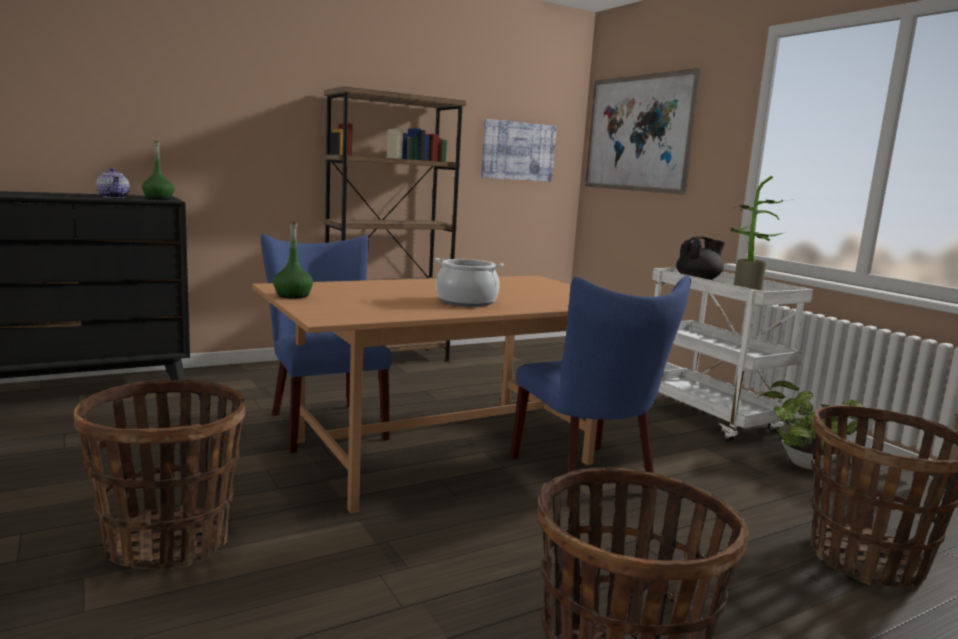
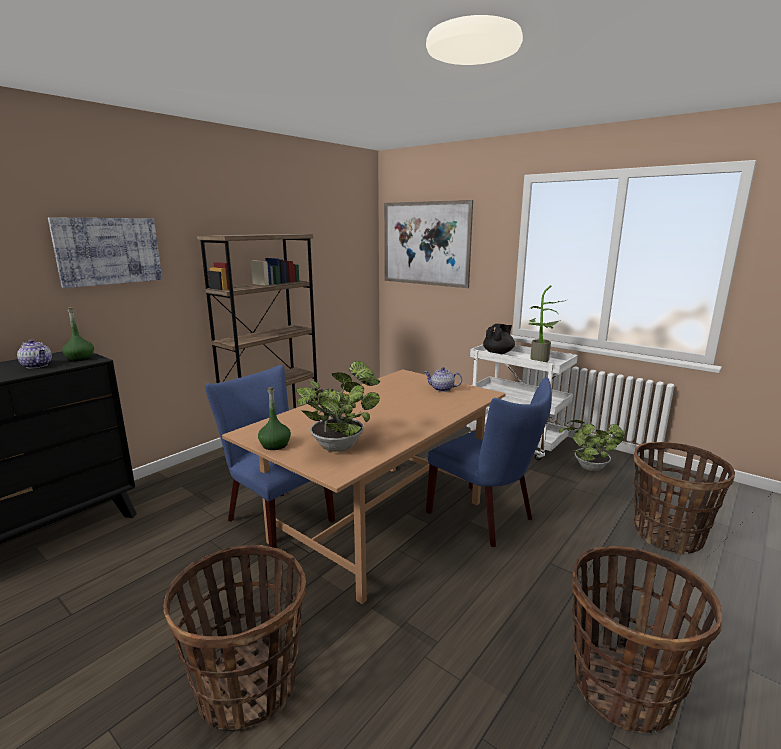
camera: 20 degrees left, 5 degrees up
cooking pot [434,258,504,307] -> none
picture [481,119,557,182] -> picture moved to [48,218,162,288]
none -> potted plant [296,361,380,452]
none -> teapot [424,367,462,392]

